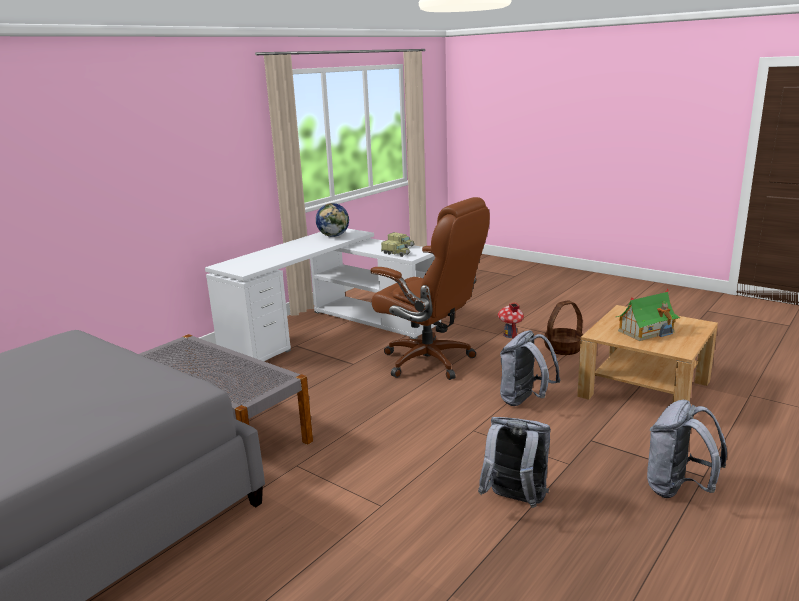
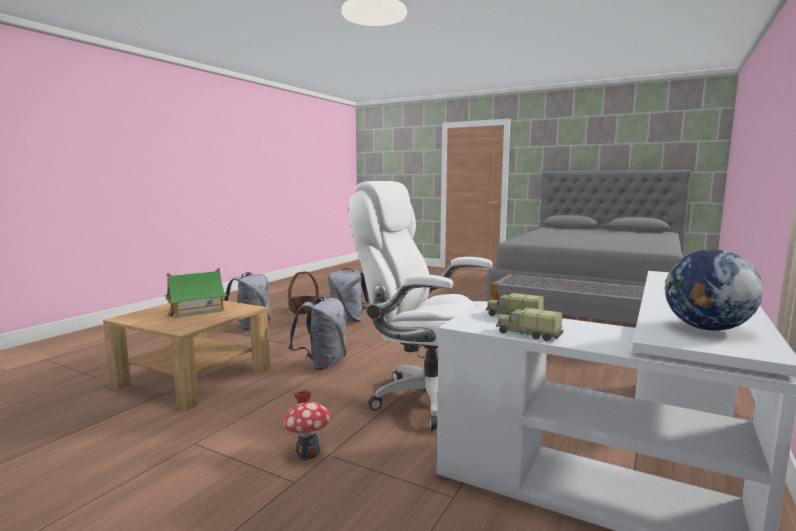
camera: 170 degrees right, 10 degrees down
brown office chair [370,197,490,380] -> white office chair [349,181,493,431]
basket [544,300,583,355] -> basket moved to [288,272,319,314]

